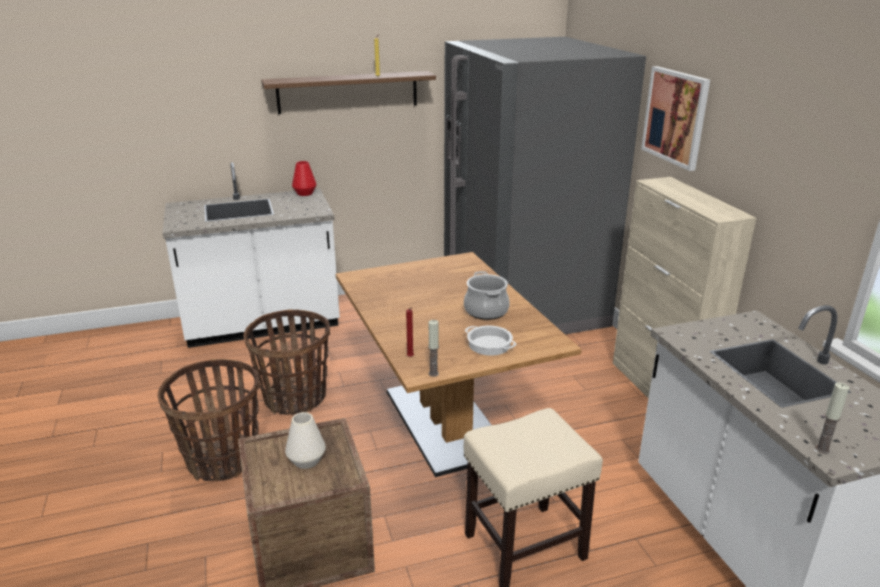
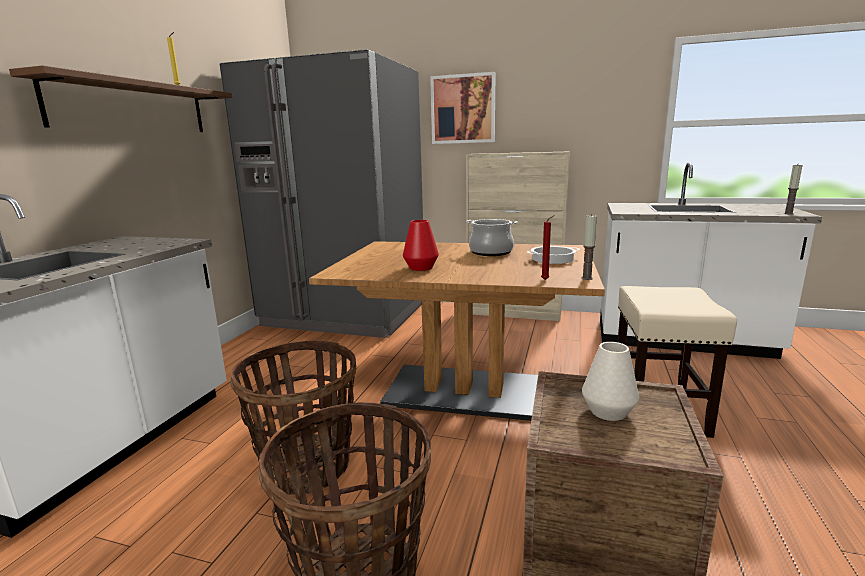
camera: 55 degrees left, 10 degrees down
red vase [292,161,317,196] -> red vase moved to [403,220,439,271]

